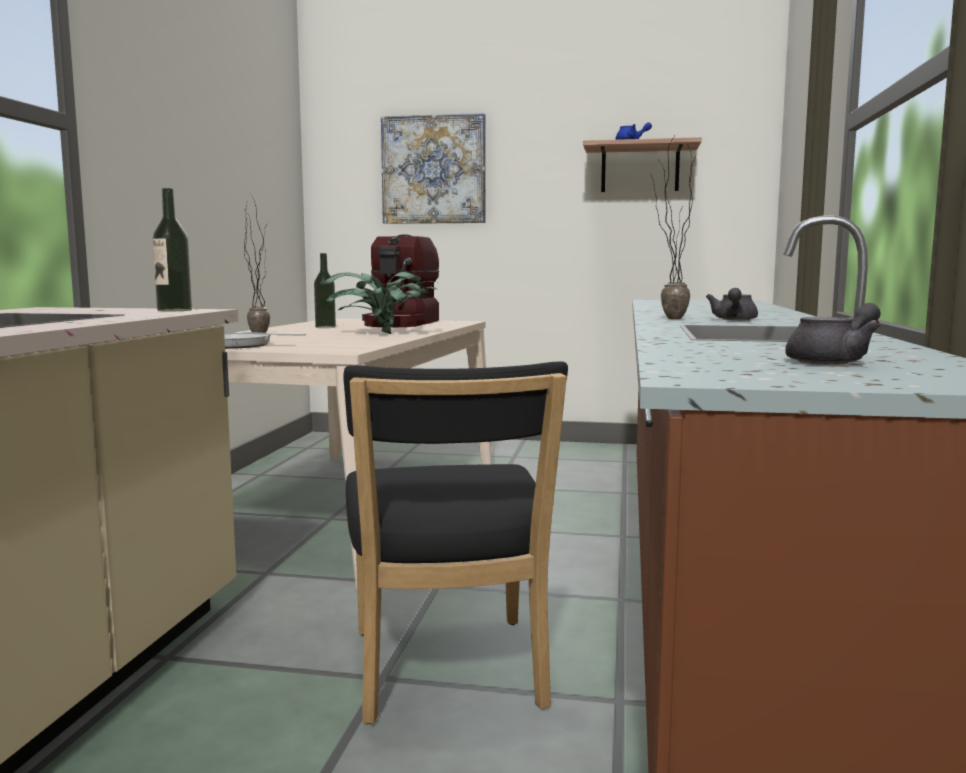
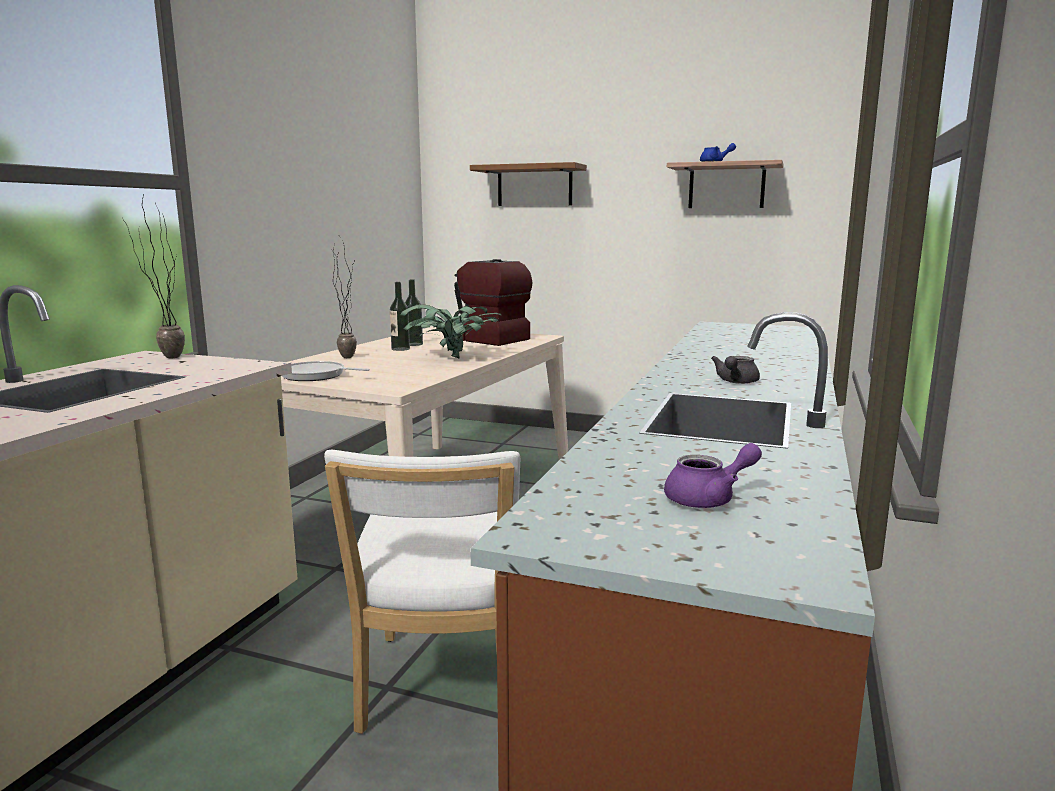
camera: 10 degrees right, 5 degrees up
bottle [153,188,192,311] -> bottle moved to [390,282,410,351]
black chair [343,361,568,724] -> white chair [324,450,520,734]
coffee machine [362,234,439,327] -> coffee machine turned 105 degrees clockwise [454,259,532,346]
picture [381,113,485,224] -> brown shelf [470,162,587,206]
potted plant [650,134,695,319] -> potted plant moved to [122,199,185,358]
grey teapot [785,303,881,365] -> purple teapot [664,443,762,508]

